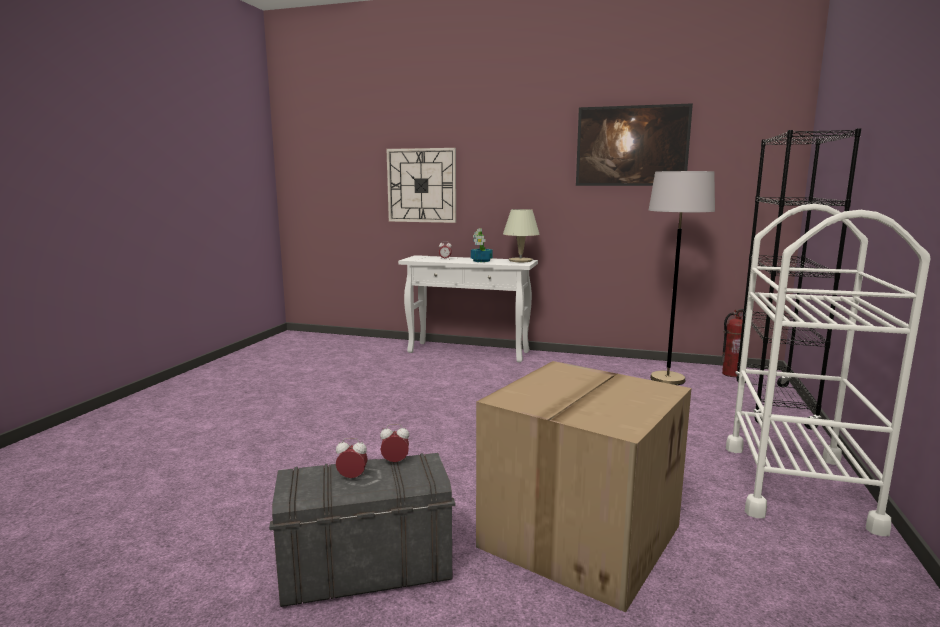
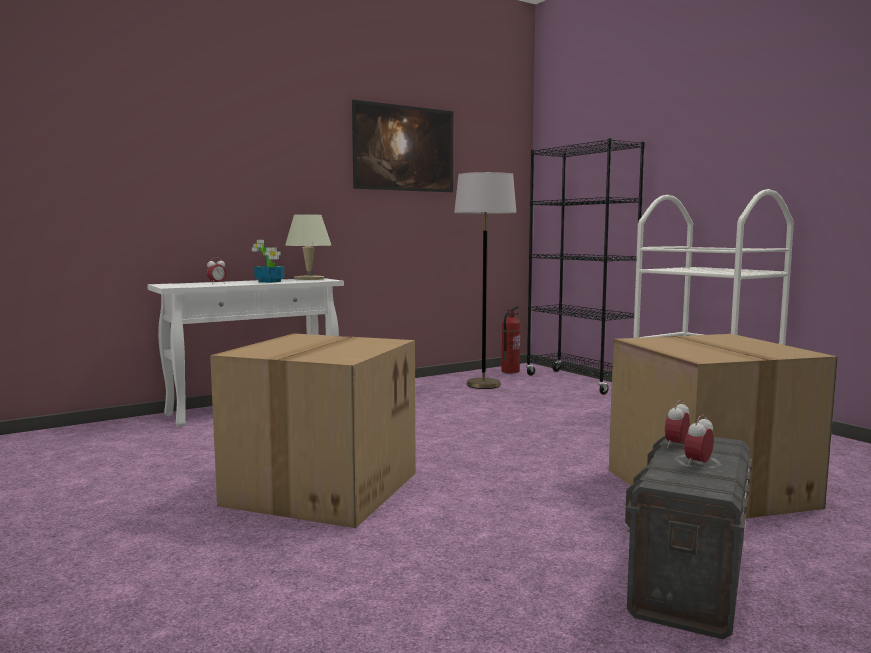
camera: 50 degrees left, 5 degrees down
wall clock [386,148,456,223] -> none
none -> cardboard box [210,333,416,528]

